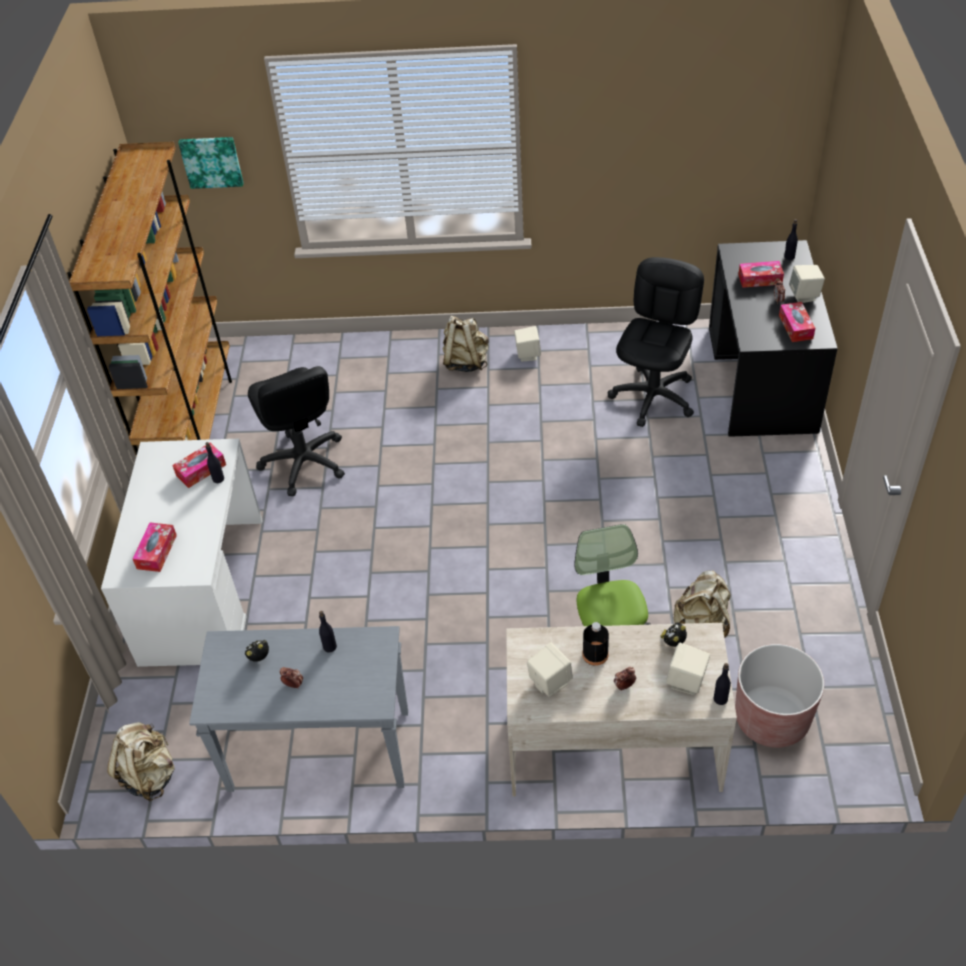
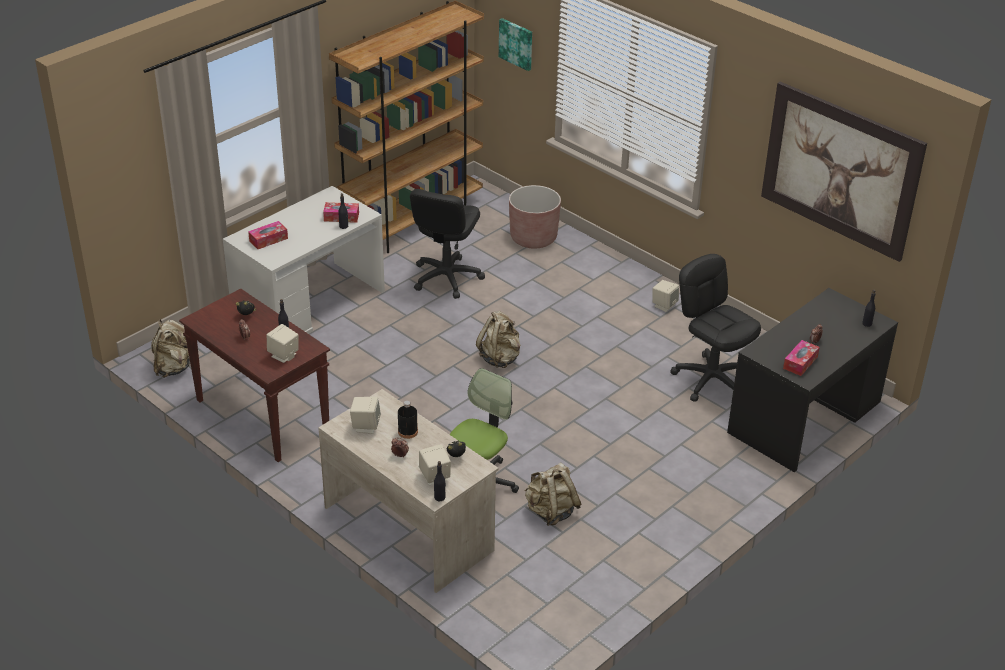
camera: 40 degrees right, 10 degrees down
grey console table [189,626,408,792] -> brown console table [179,289,330,462]
beige backpack [442,316,489,372] -> beige backpack moved to [476,311,521,368]
black office chair [608,257,704,427] -> black office chair turned 105 degrees counterclockwise [670,254,761,402]
brown planter [735,644,824,748] -> brown planter moved to [509,185,561,248]
tissue box [738,261,784,288] -> none
beige speaker [789,265,825,303] -> beige speaker moved to [267,324,299,363]
none -> picture [761,82,927,262]

